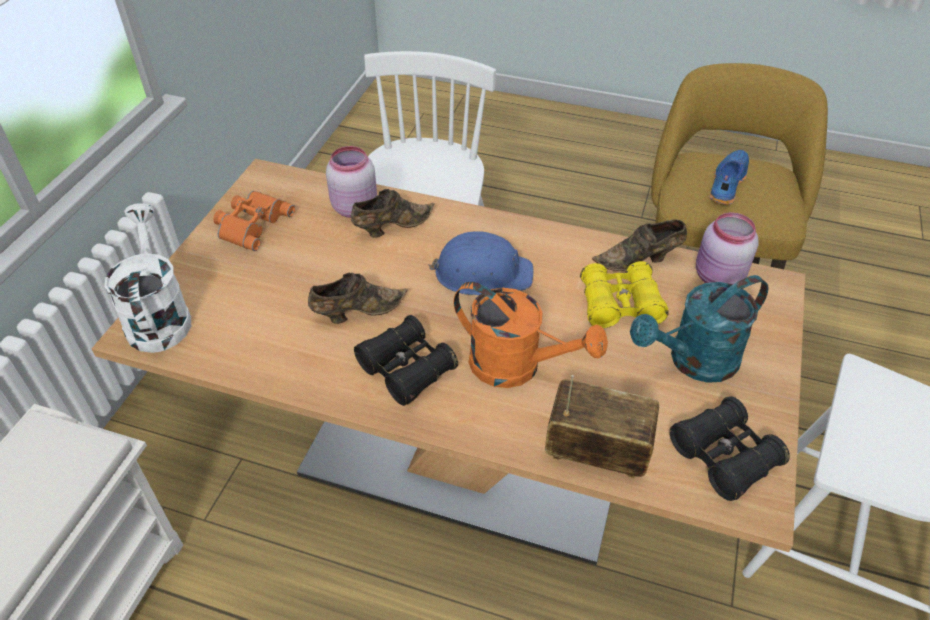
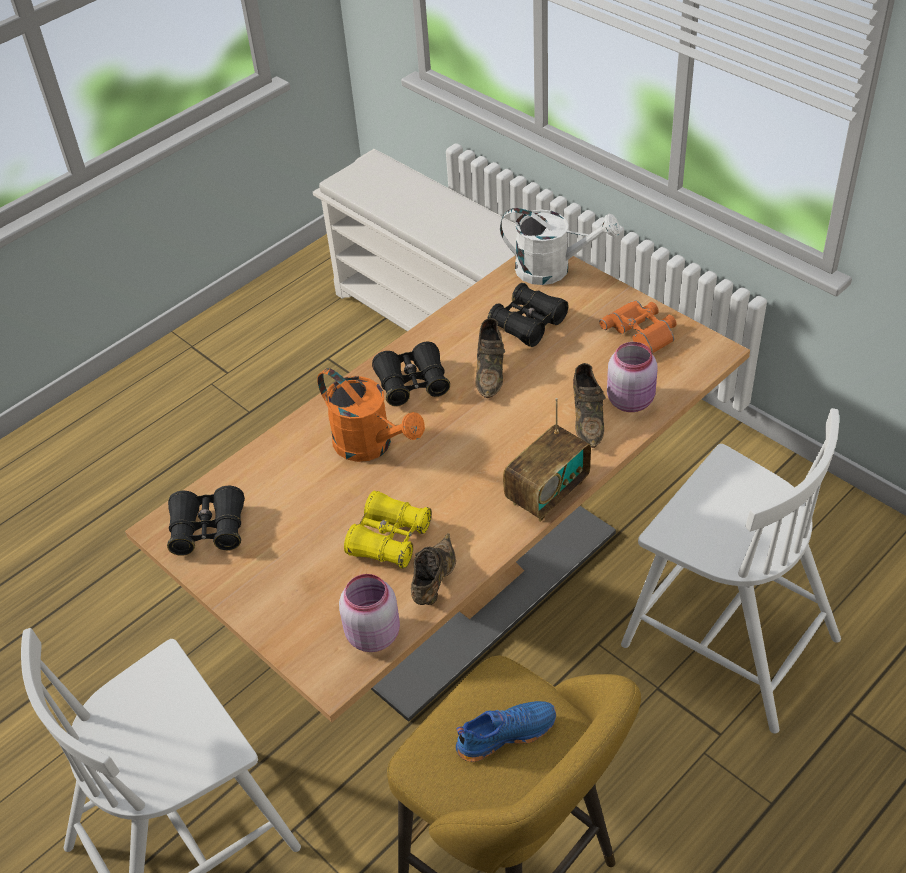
camera: 120 degrees right, 0 degrees up
blue hard hat [429,231,533,295] -> none
orange watering can [454,282,608,388] -> orange watering can turned 105 degrees counterclockwise [317,368,425,462]
radio [545,375,659,478] -> radio moved to [503,398,591,522]
turquoise watering can [630,275,768,383] -> none
blue shoe [710,150,749,205] -> blue shoe turned 75 degrees counterclockwise [456,701,556,762]
none -> black binoculars [488,283,568,347]

